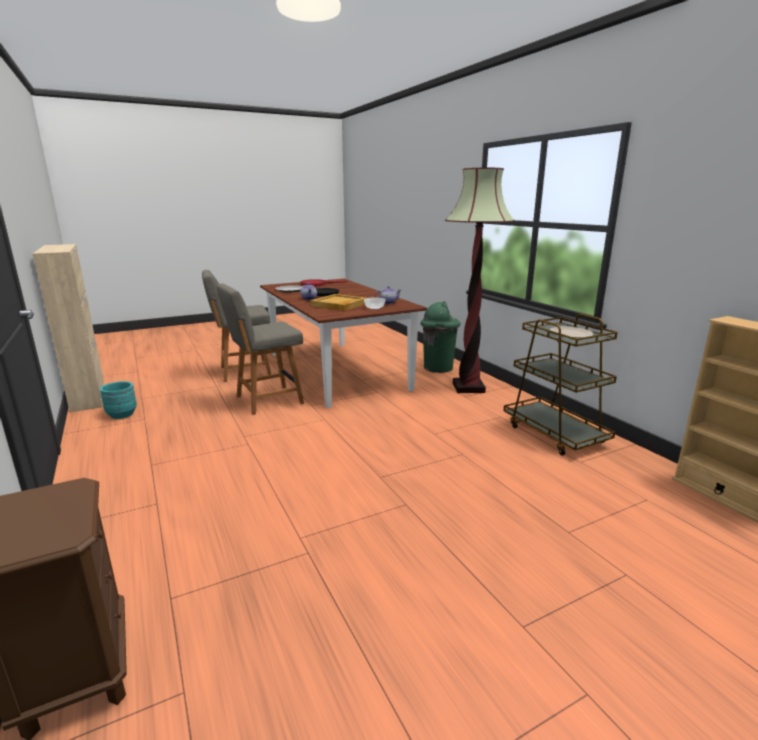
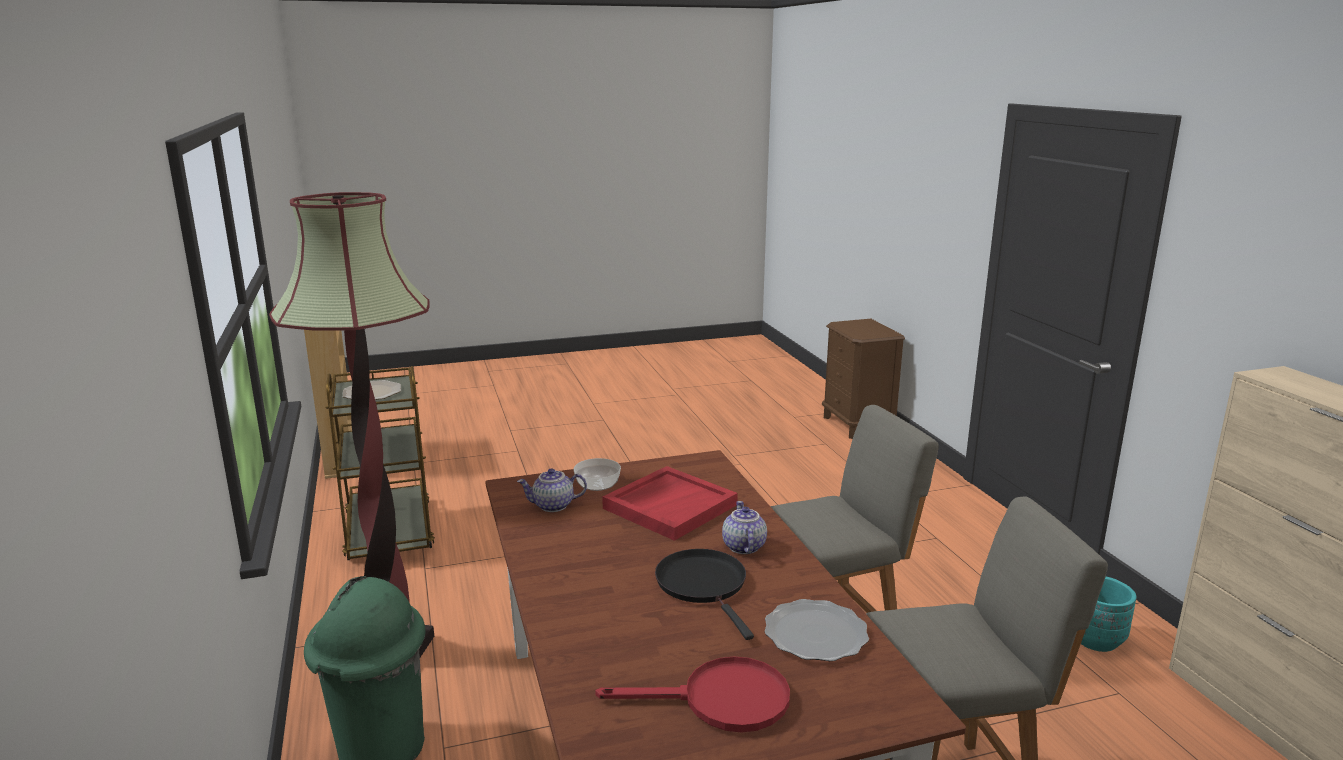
camera: 170 degrees left, 0 degrees up
beige tray [311,294,366,311] -> red tray [602,466,738,541]

